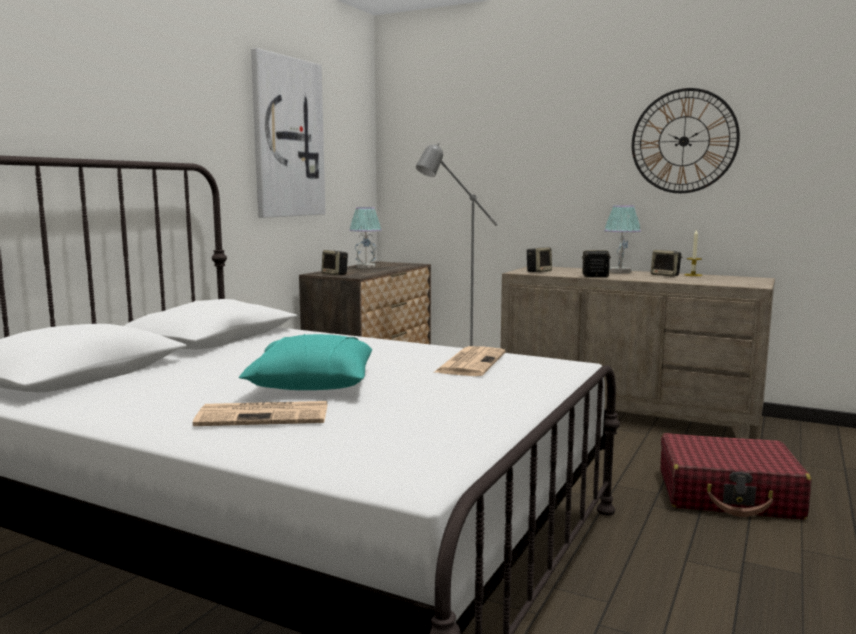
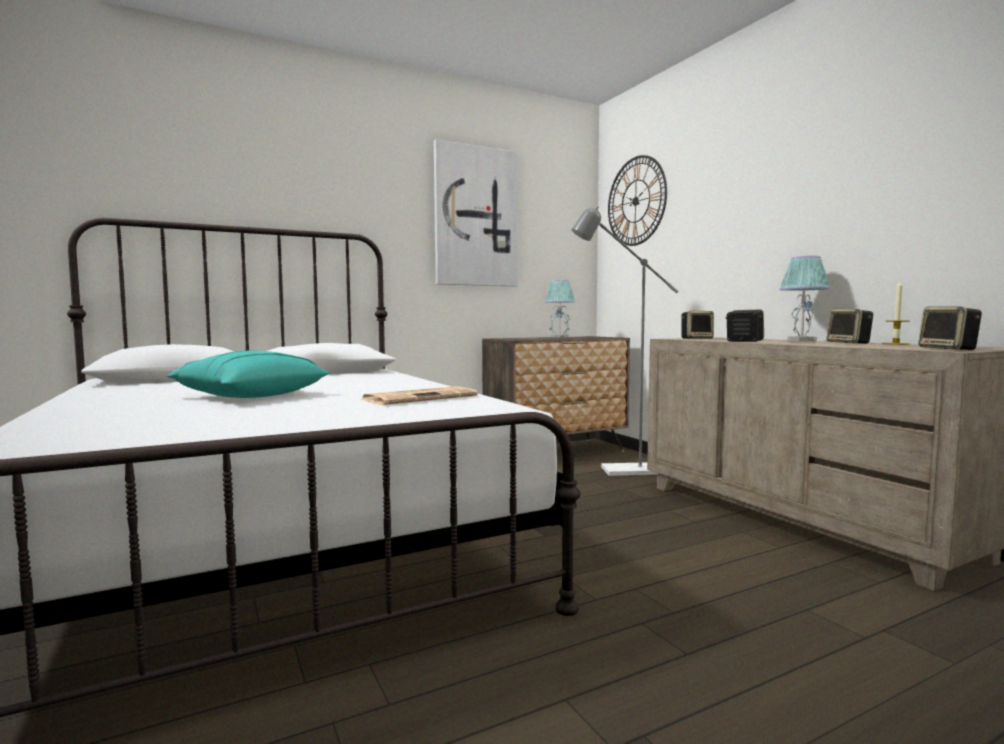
camera: 35 degrees right, 5 degrees down
newspaper [193,401,327,426] -> none
speaker [322,250,348,275] -> speaker moved to [918,306,982,350]
wall clock [632,88,740,193] -> wall clock moved to [608,155,667,246]
red suitcase [661,433,812,519] -> none

